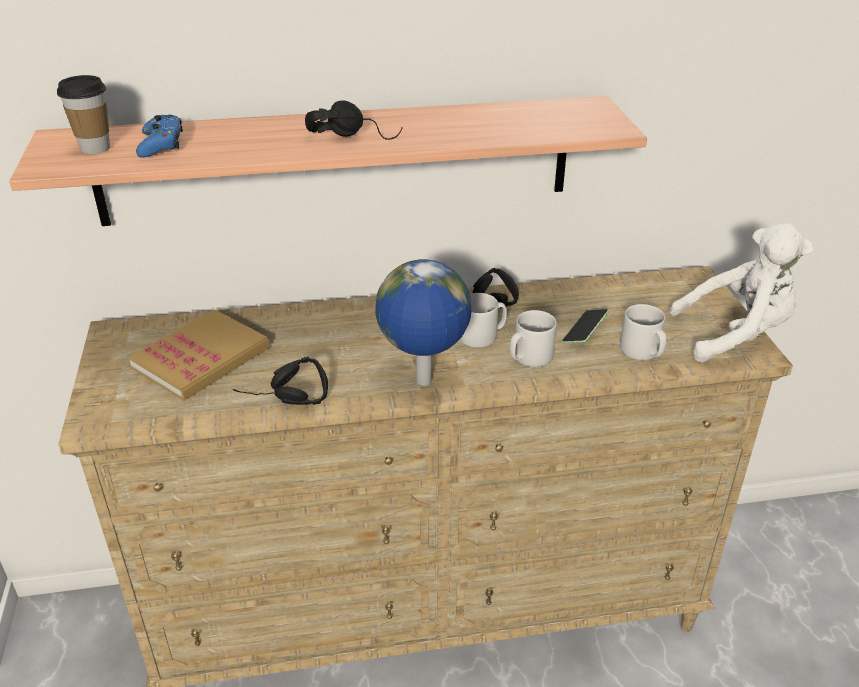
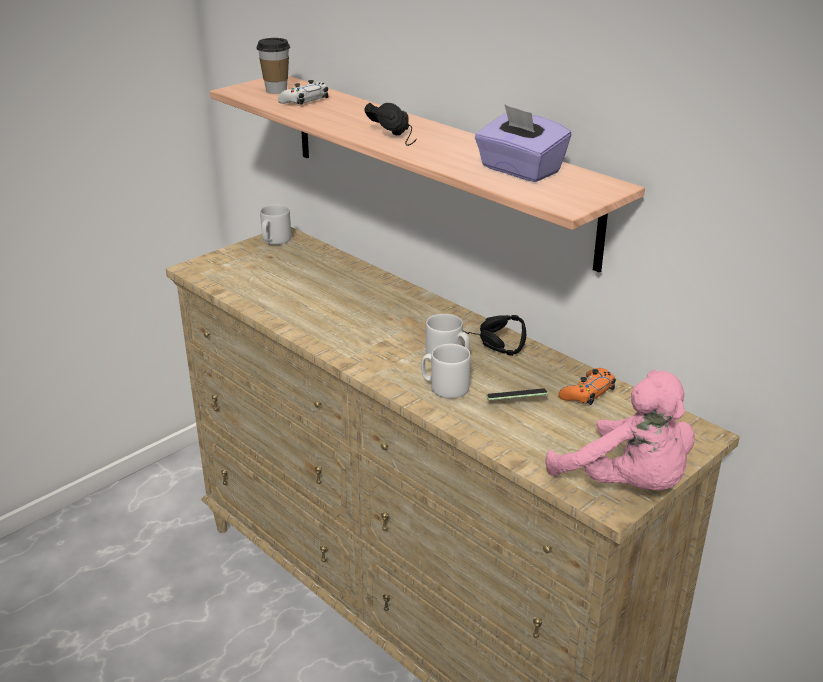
camera: 55 degrees right, 5 degrees down
book [129,309,270,401] -> none
blue game controller [136,114,183,158] -> white game controller [278,80,329,105]
black headphones [233,357,328,405] -> none
globe [375,259,471,386] -> none
grey mug [620,304,667,360] -> grey mug moved to [260,204,291,245]
white plush toy [669,223,813,363] -> pink plush toy [545,370,694,490]
none -> purple tissue box [475,104,572,182]
none -> orange game controller [558,368,616,405]

